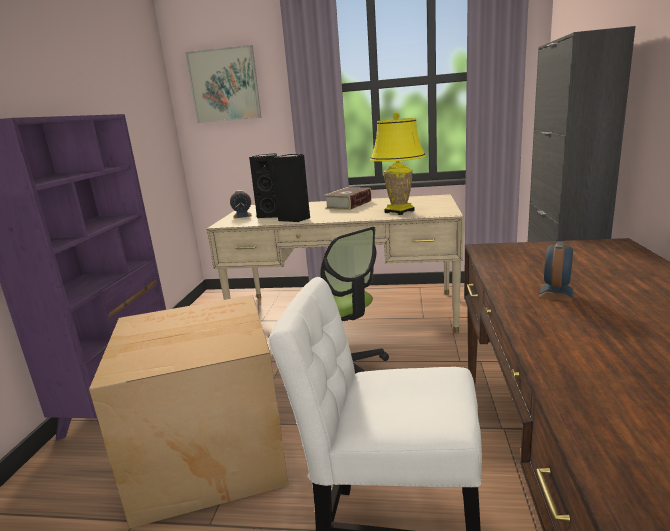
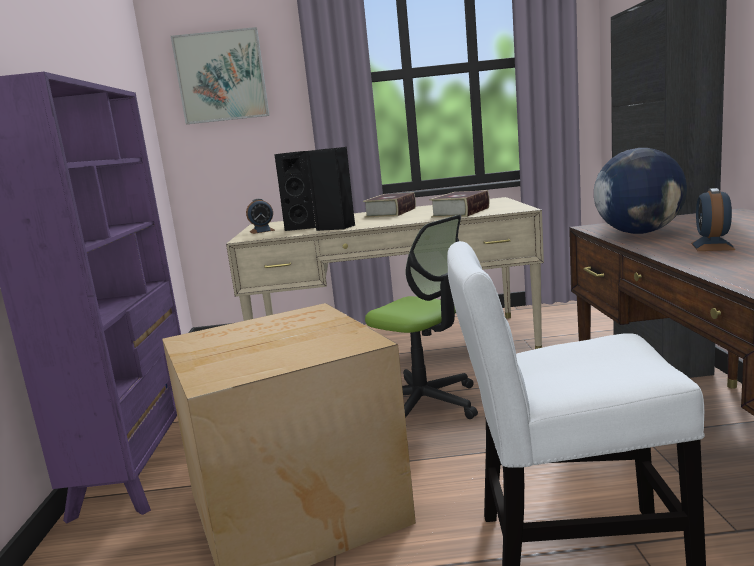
camera: 10 degrees left, 5 degrees down
yellow table lamp [370,112,426,215] -> book [430,190,489,218]
none -> globe [594,148,687,234]

